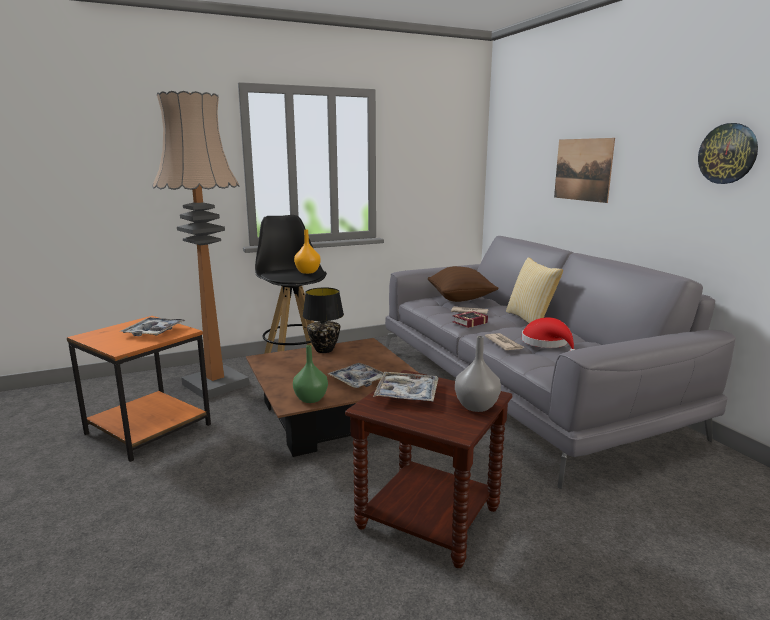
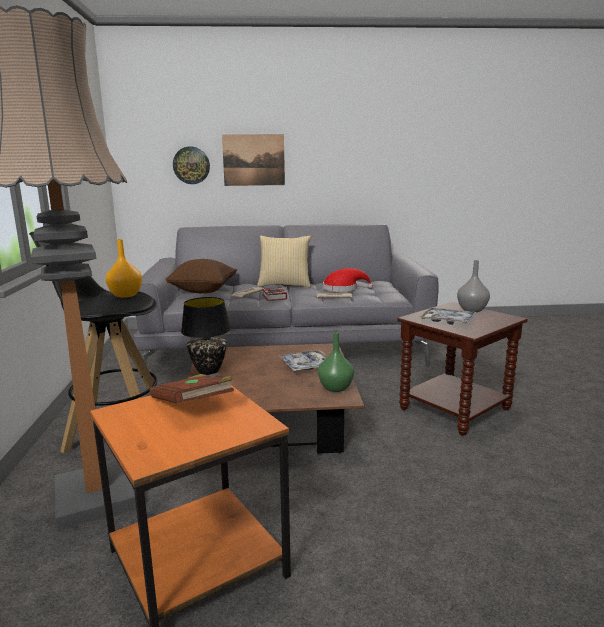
camera: 70 degrees left, 0 degrees up
tray [120,317,186,336] -> brown book [150,373,234,404]
wall clock [698,123,758,184] -> wall clock moved to [173,146,210,184]

